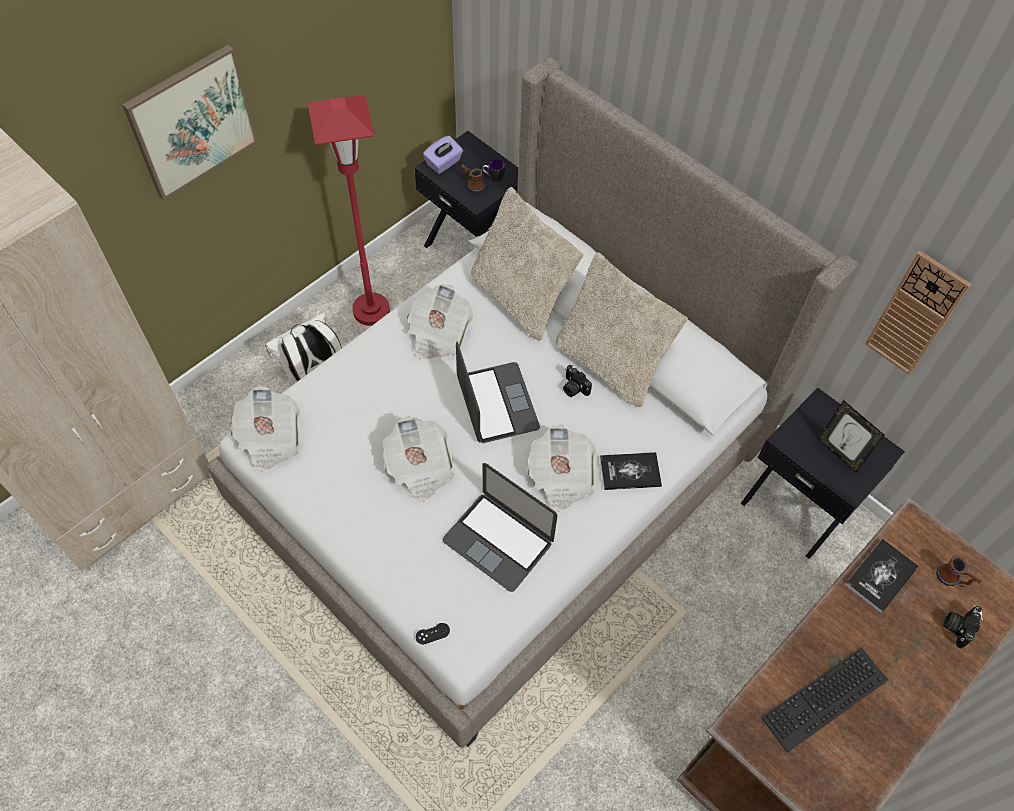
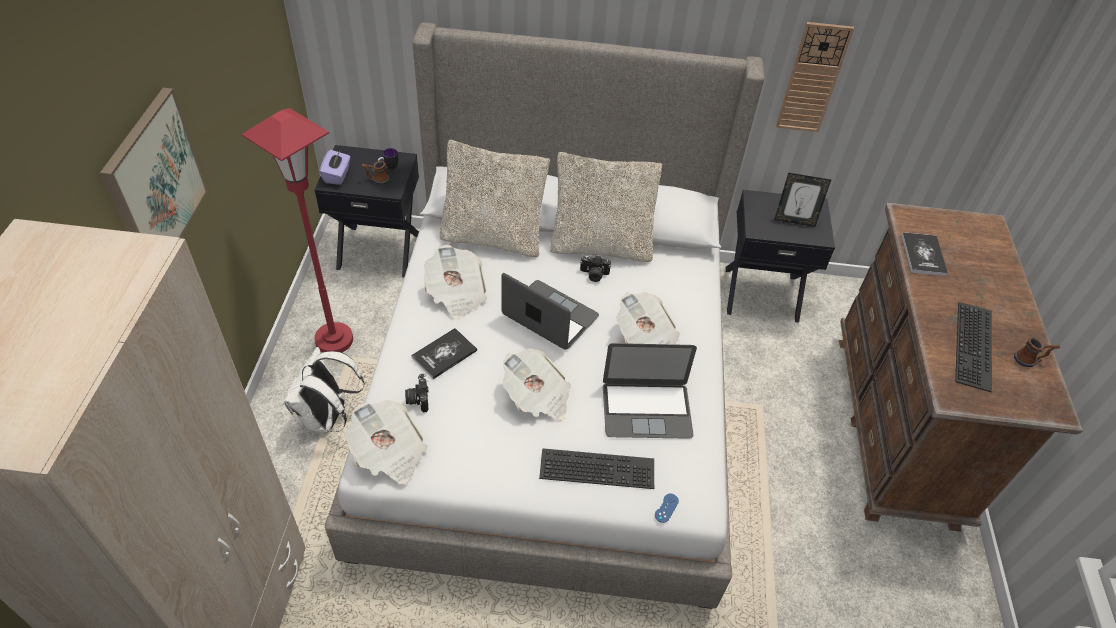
camera: 40 degrees left, 10 degrees down
black game controller [416,623,450,645] -> blue game controller [655,494,679,523]
book [600,452,662,490] -> book moved to [411,328,477,379]
mug [936,555,982,587] -> mug moved to [1014,337,1060,367]
camera [943,606,983,648] -> camera moved to [405,374,428,412]
none -> keyboard [539,448,654,489]

